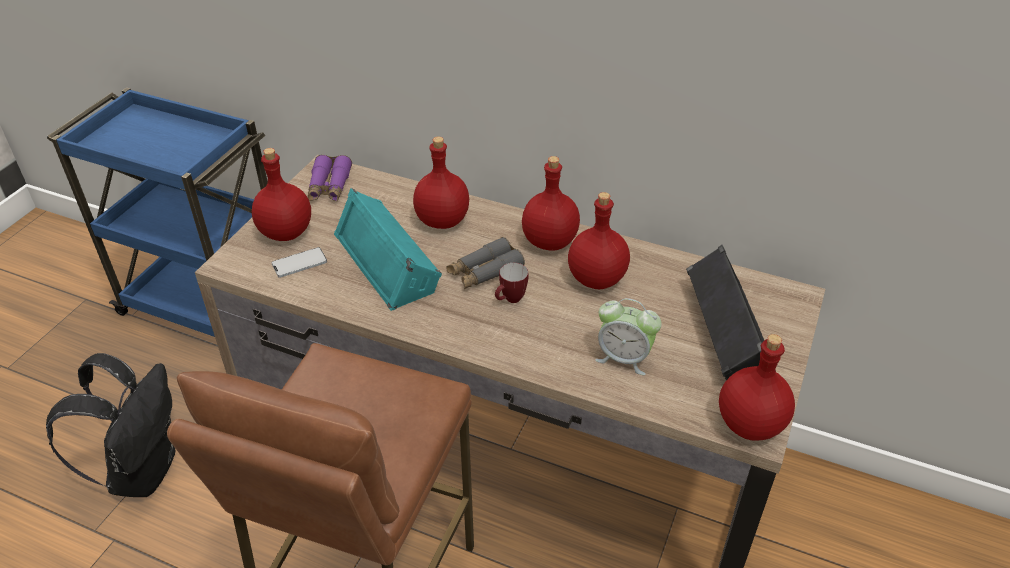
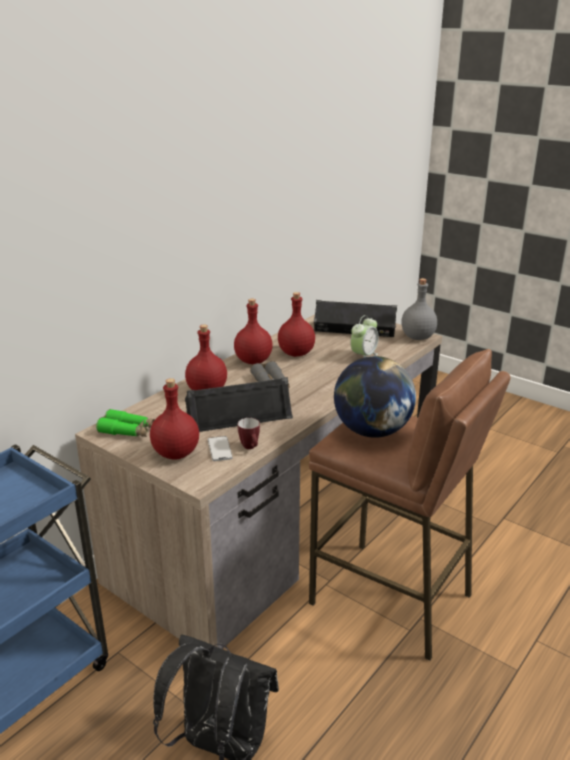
camera: 75 degrees left, 15 degrees down
purple binoculars [307,155,352,201] -> green binoculars [96,409,155,437]
turquoise speaker [334,188,442,311] -> black speaker [185,377,293,432]
mug [495,263,528,303] -> mug moved to [238,418,260,449]
red bottle [719,334,795,441] -> grey bottle [402,278,437,340]
none -> globe [334,356,416,438]

